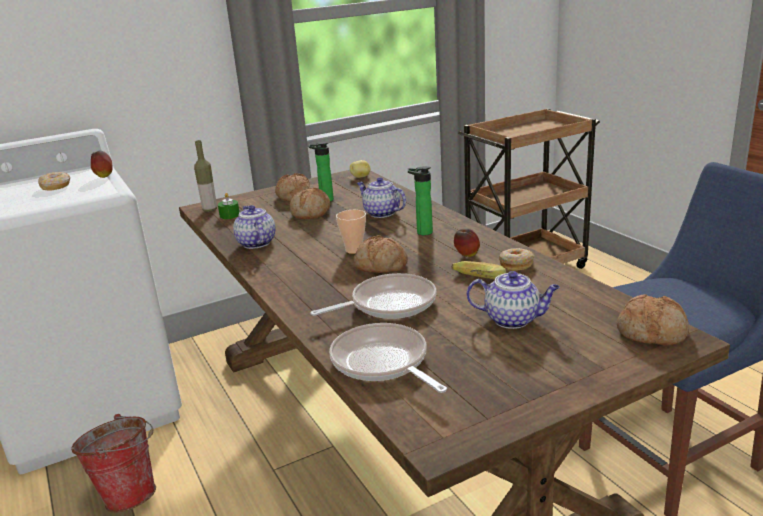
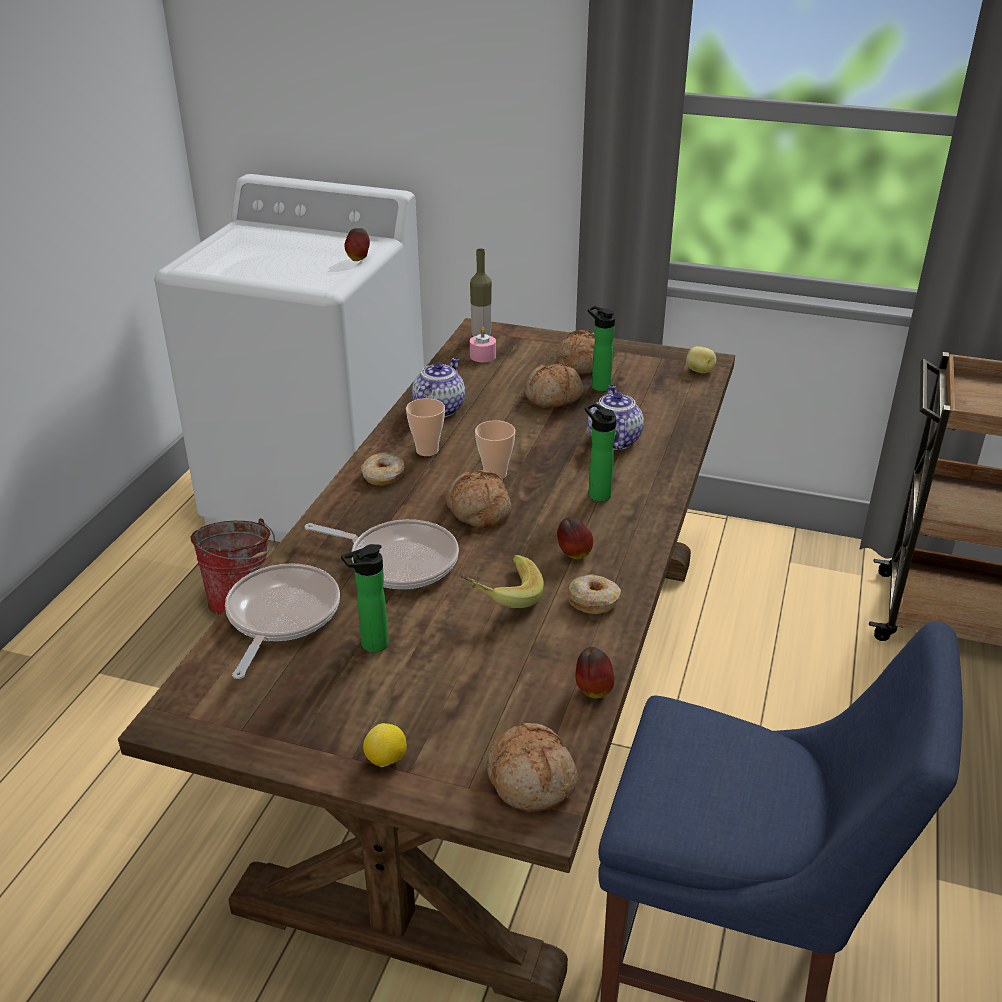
camera: 45 degrees right, 10 degrees up
donut [38,172,70,191] -> donut moved to [361,453,405,485]
green candle [218,193,240,219] -> pink candle [470,327,496,362]
teapot [467,271,560,329] -> none
none -> bottle [341,544,389,653]
none -> lemon [363,723,407,767]
none -> cup [406,398,445,456]
none -> apple [575,647,615,699]

